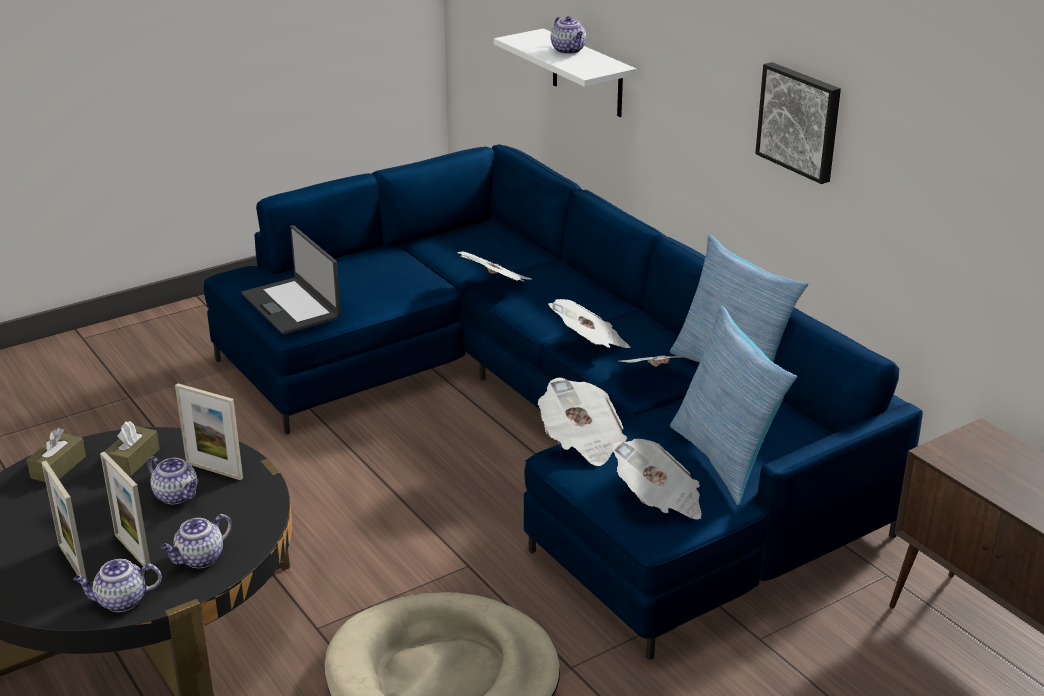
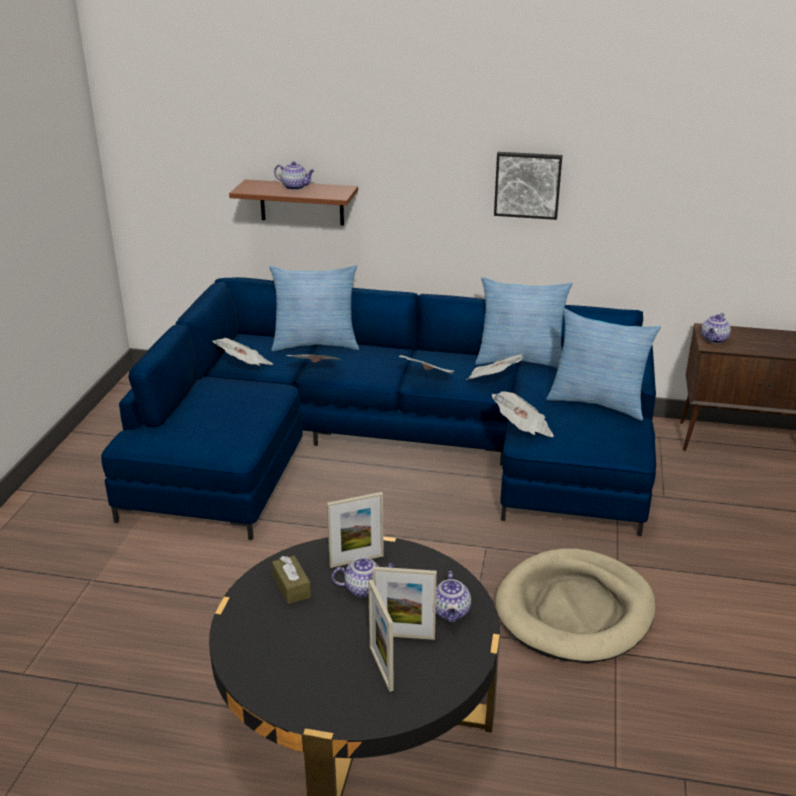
camera: 45 degrees left, 0 degrees up
brown tissue box [26,428,86,482] -> none
picture frame [41,461,87,580] -> picture frame turned 60 degrees clockwise [368,580,393,692]
teapot [73,559,162,612] -> teapot moved to [701,313,731,343]
laptop [242,225,341,334] -> none
white shelf [494,28,636,117] -> brown shelf [229,179,358,226]
newspaper [613,439,702,520] -> newspaper moved to [212,338,273,366]
none -> pillow [269,265,359,351]

